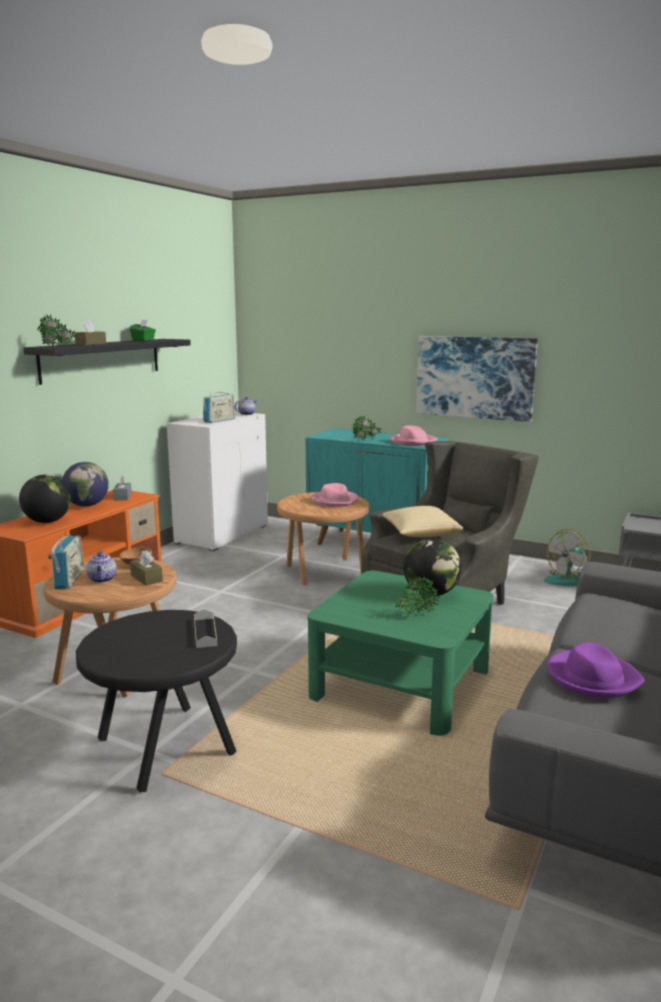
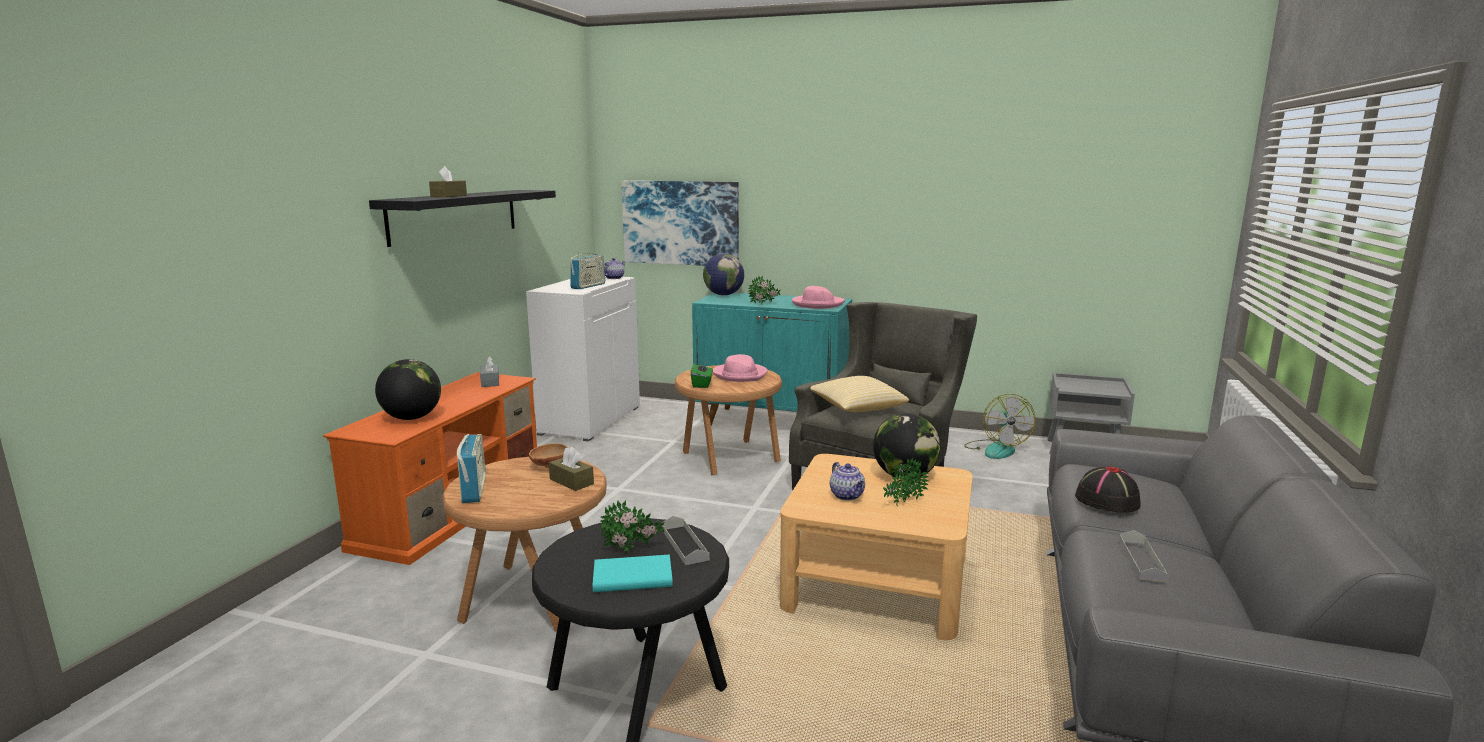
camera: 10 degrees left, 0 degrees up
potted plant [38,315,76,347] -> potted plant moved to [600,500,665,553]
globe [62,462,109,507] -> globe moved to [703,254,744,296]
teapot [86,551,117,583] -> teapot moved to [830,462,865,500]
green tissue box [129,320,156,341] -> green tissue box moved to [691,361,713,388]
green coffee table [308,571,493,736] -> beige coffee table [780,454,973,640]
picture [416,336,538,422] -> picture moved to [621,181,739,266]
fan [544,529,590,586] -> fan turned 45 degrees counterclockwise [964,394,1036,459]
purple hat [547,643,645,698] -> grey tray [1119,530,1169,583]
none -> turquoise book [593,555,673,592]
none -> black hat [1075,466,1141,513]

